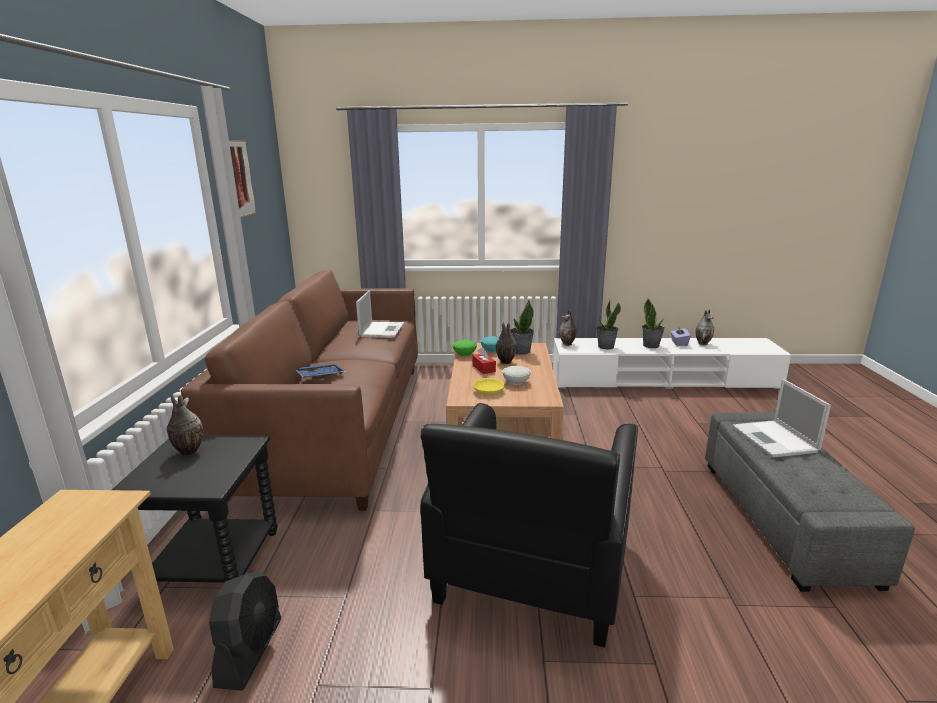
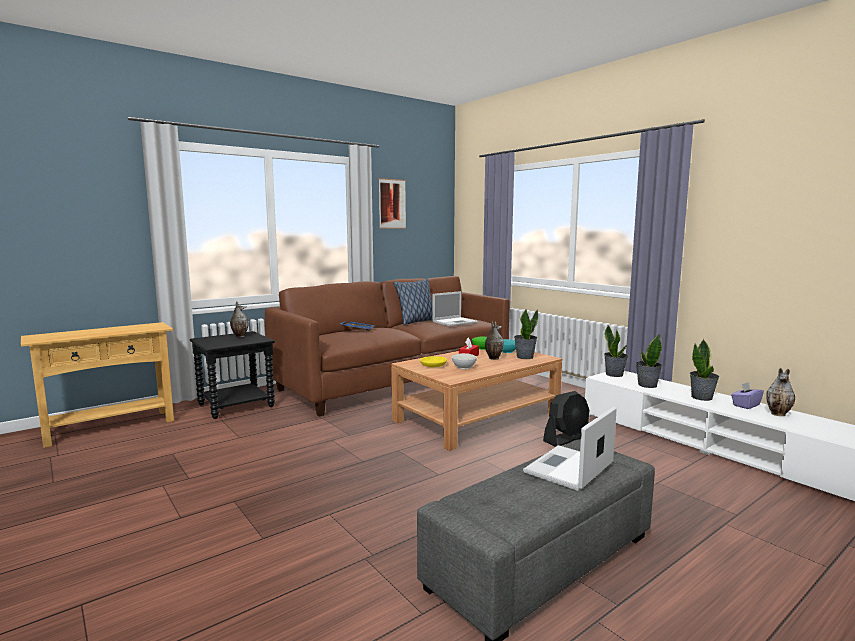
camera: 50 degrees right, 10 degrees down
black fan [209,571,281,691] -> black fan moved to [543,391,590,447]
black armchair [421,403,638,648] -> none
vase [559,310,577,346] -> potted plant [604,325,628,377]
none -> pillow [393,279,432,325]

